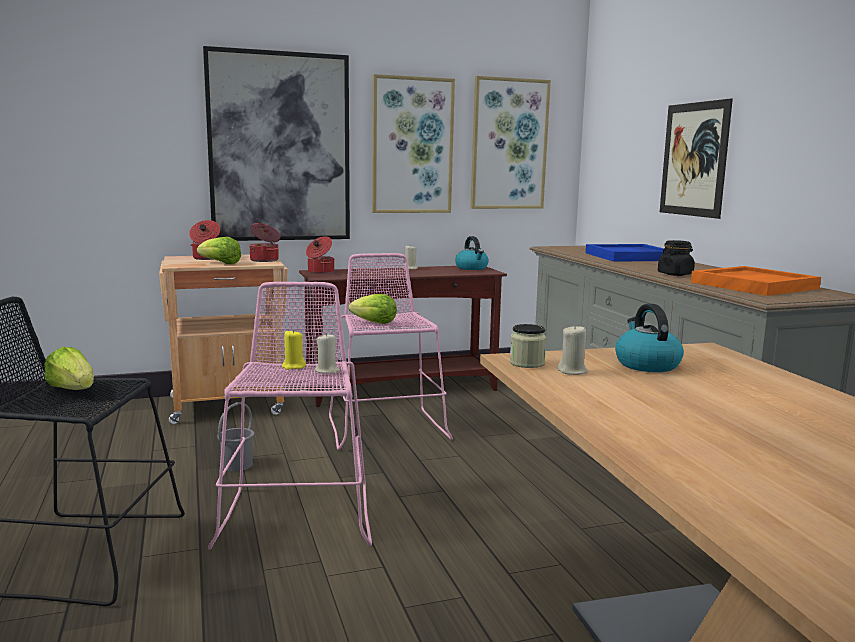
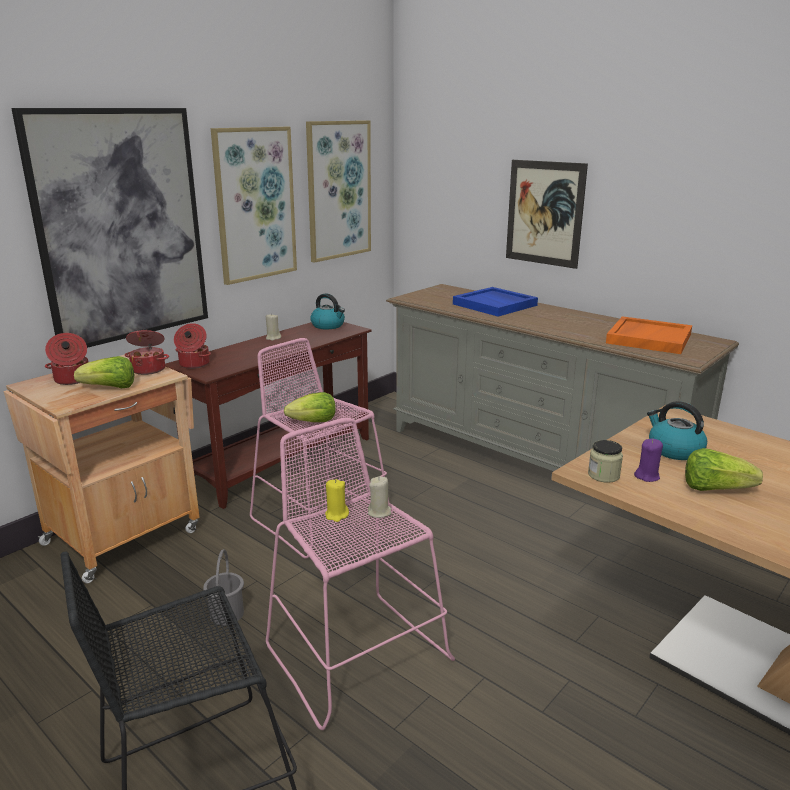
camera: 30 degrees left, 10 degrees up
lettuce [44,347,94,390] -> lettuce moved to [685,448,763,491]
beige candle [558,324,588,375] -> purple candle [634,439,663,482]
black jar [658,240,695,276] -> none

